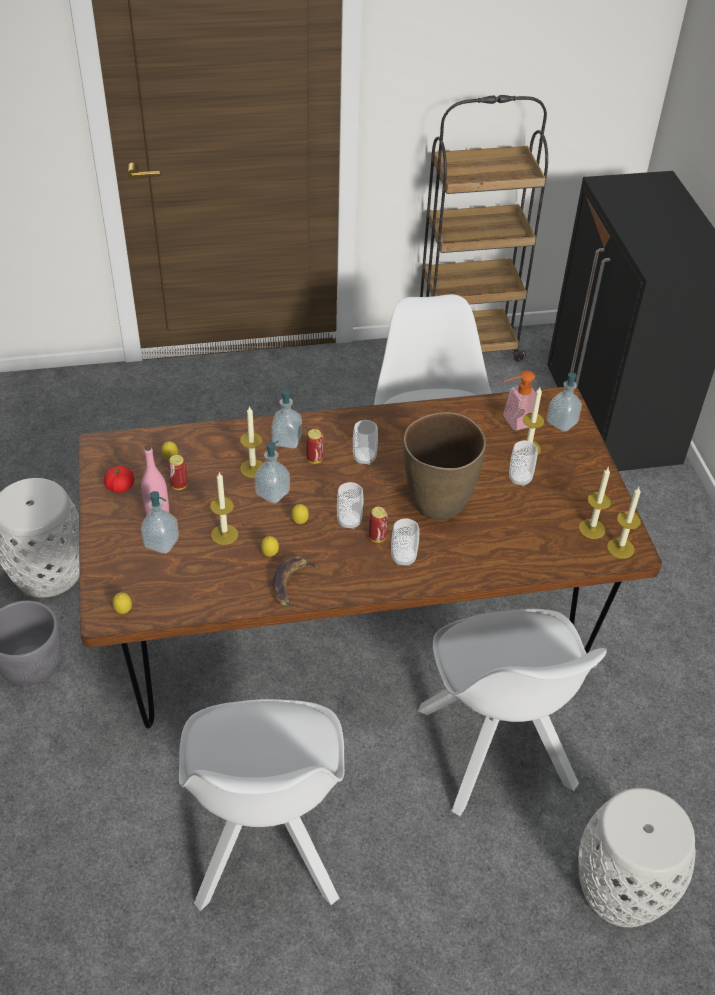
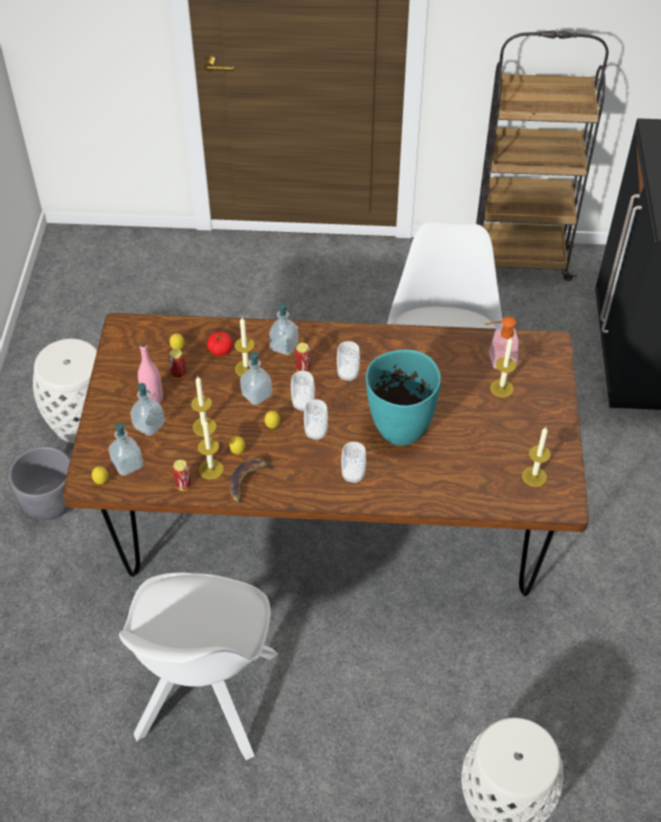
camera: 15 degrees right, 5 degrees up
tomato [104,466,134,493] -> tomato moved to [207,332,233,356]
can [369,507,388,543] -> can moved to [172,460,191,491]
brown vase [404,412,486,520] -> turquoise vase [366,350,441,445]
white chair [418,609,607,816] -> none
cup [509,441,538,486] -> cup moved to [291,371,315,412]
soap dispenser [547,372,582,432] -> soap dispenser moved to [109,423,143,476]
candle [607,487,641,559] -> candle moved to [198,420,224,480]

